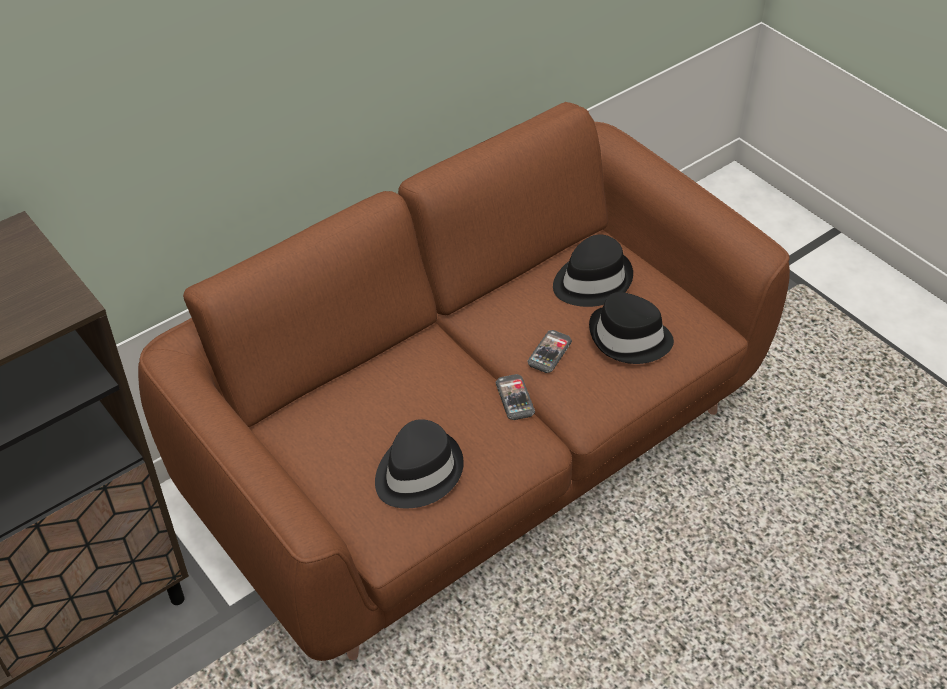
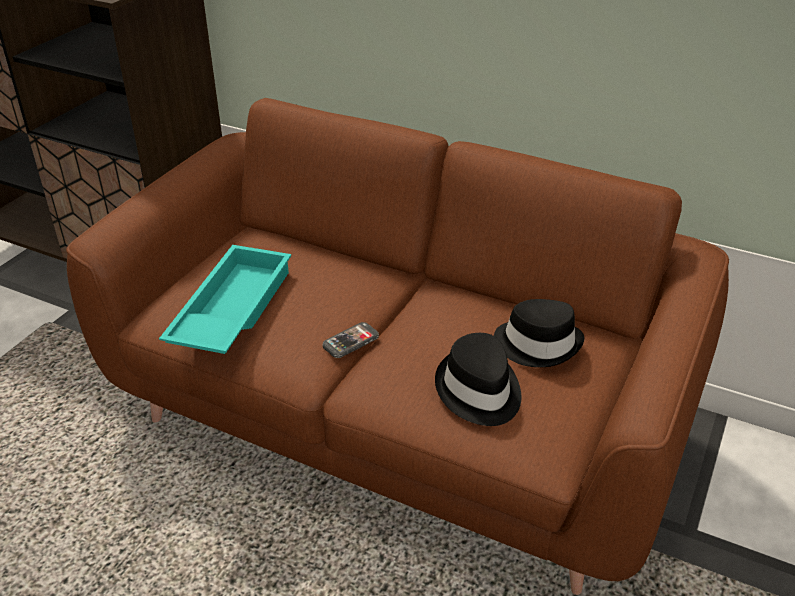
camera: 65 degrees right, 10 degrees down
black hat [375,419,464,508] -> turquoise tray [159,245,291,354]
phone [527,330,572,373] -> none

